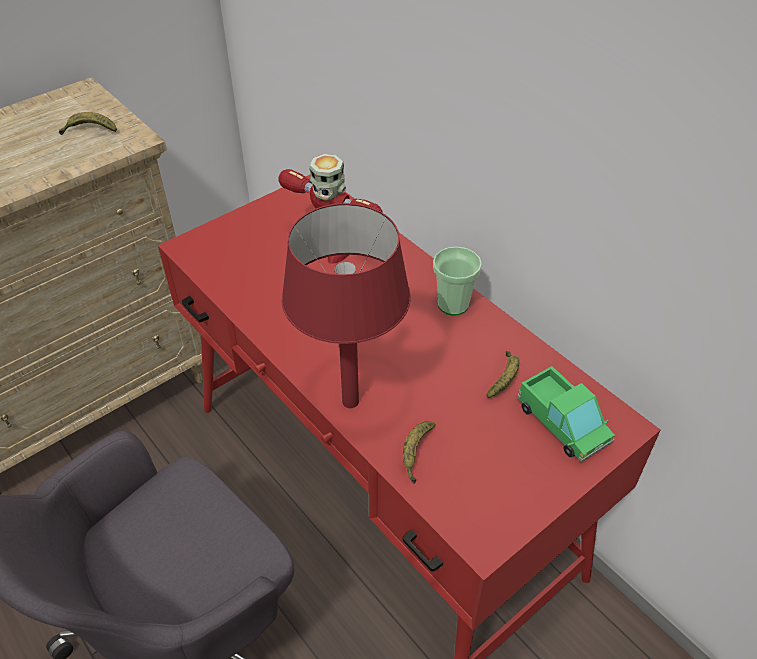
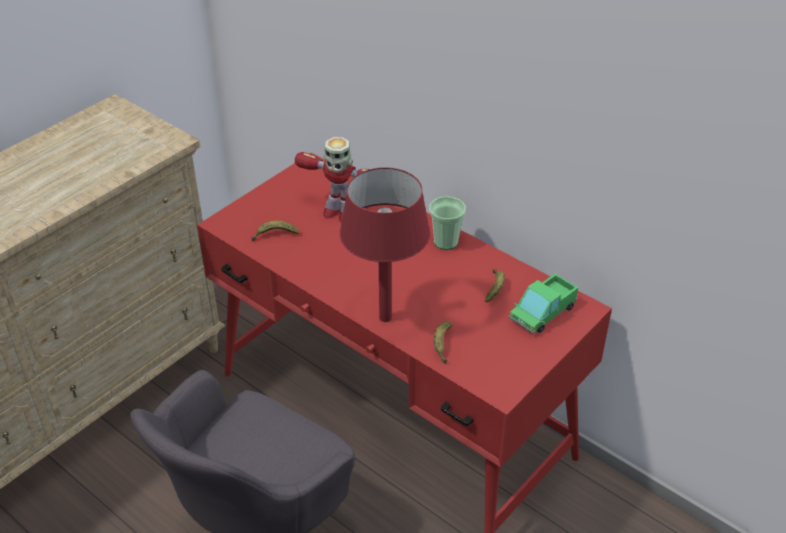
camera: 10 degrees left, 5 degrees down
banana [59,112,117,135] -> banana moved to [252,220,299,241]
toy truck [517,366,615,462] -> toy truck turned 90 degrees clockwise [509,273,578,334]

